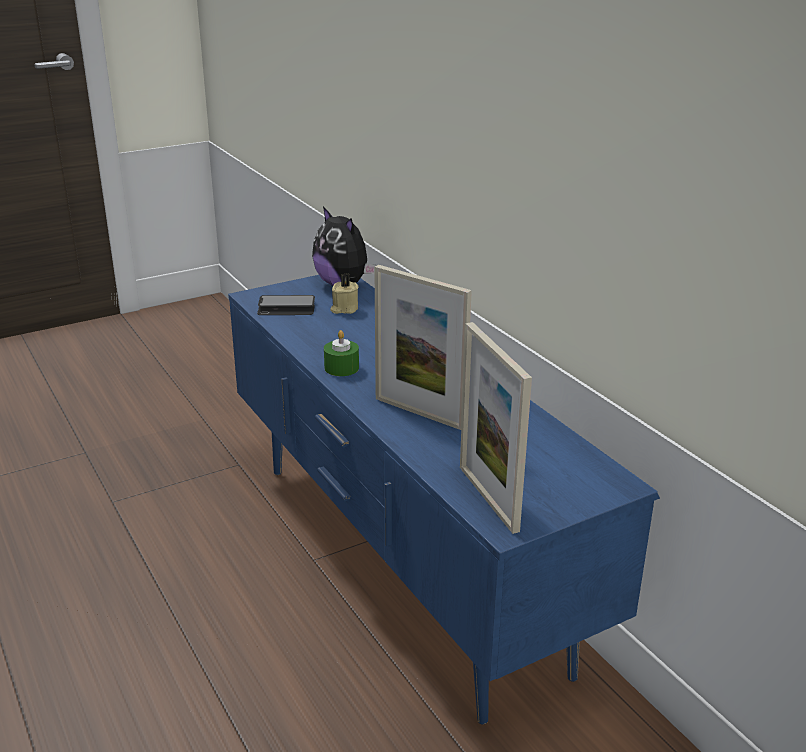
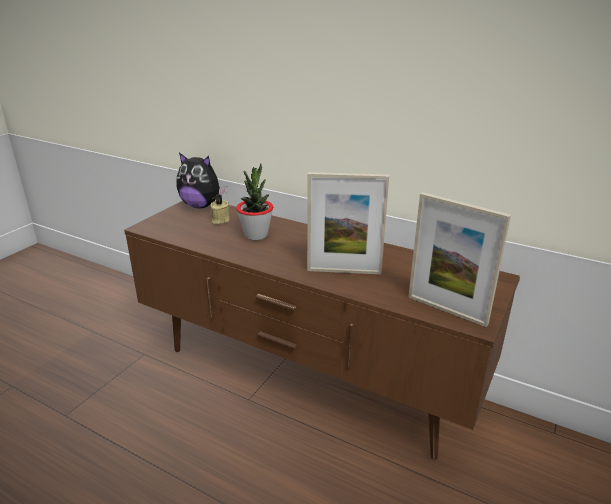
camera: 30 degrees left, 0 degrees up
blue tv stand [228,275,660,725] -> brown tv stand [124,201,520,460]
phone [257,295,315,315] -> none
green candle [324,330,359,376] -> none
none -> potted plant [236,163,273,240]

